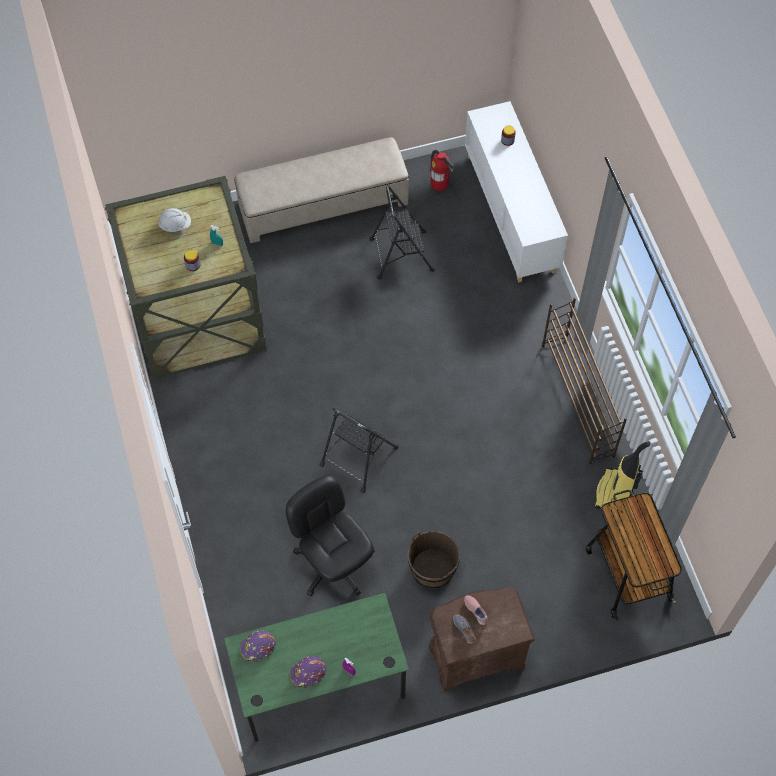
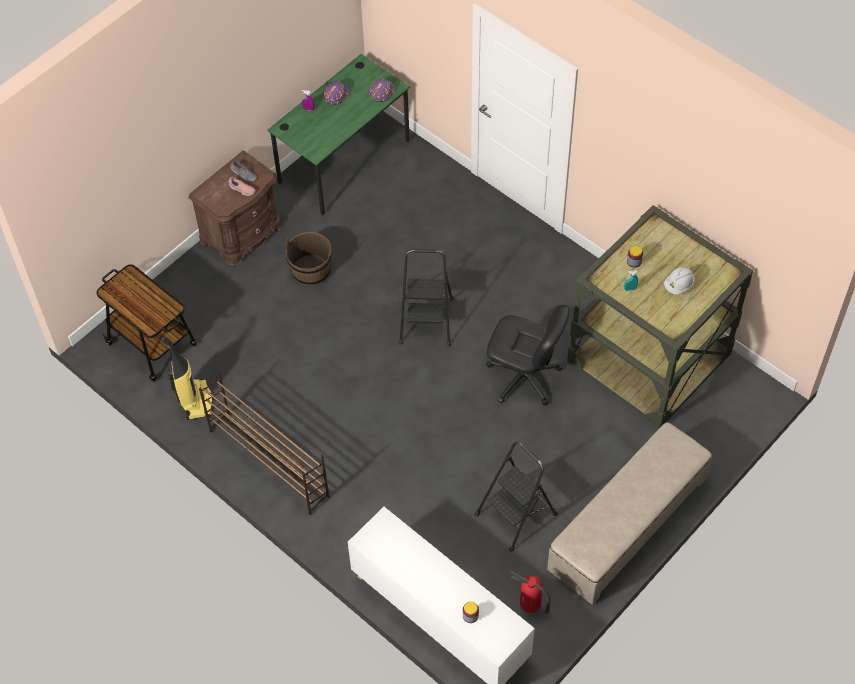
camera: 150 degrees right, 5 degrees down
black office chair [286,476,375,596] -> black office chair moved to [486,305,570,406]

